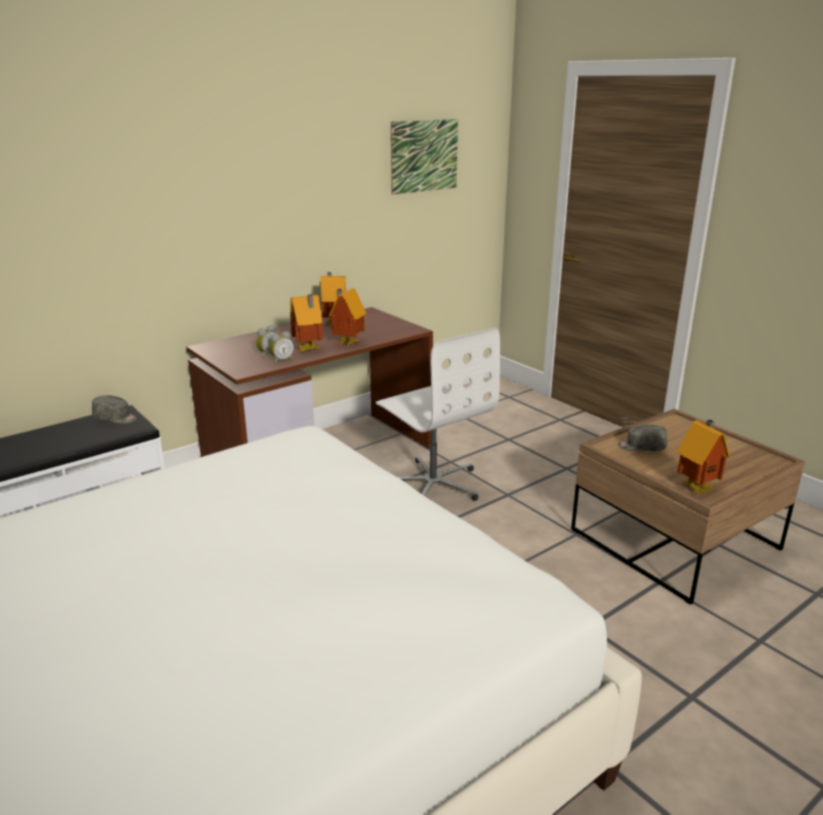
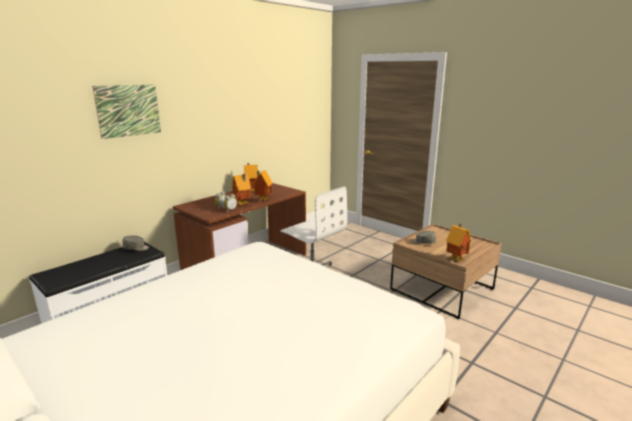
camera: 10 degrees left, 5 degrees down
picture [391,119,458,195] -> picture moved to [92,84,161,139]

